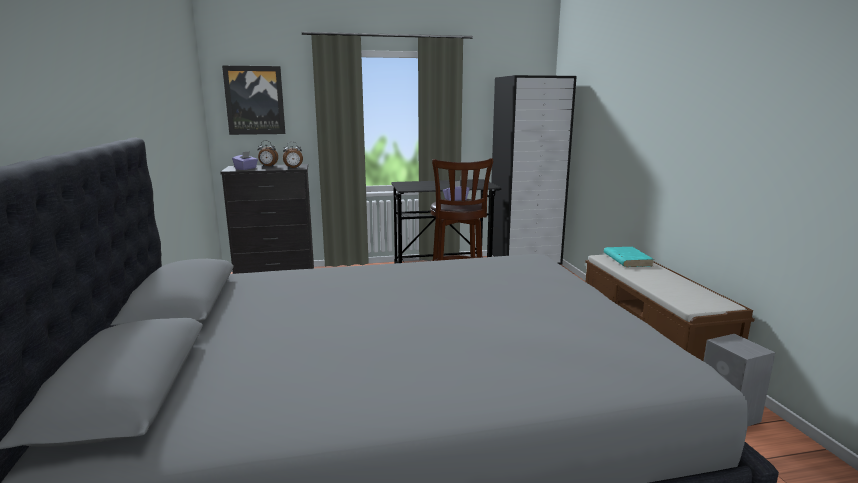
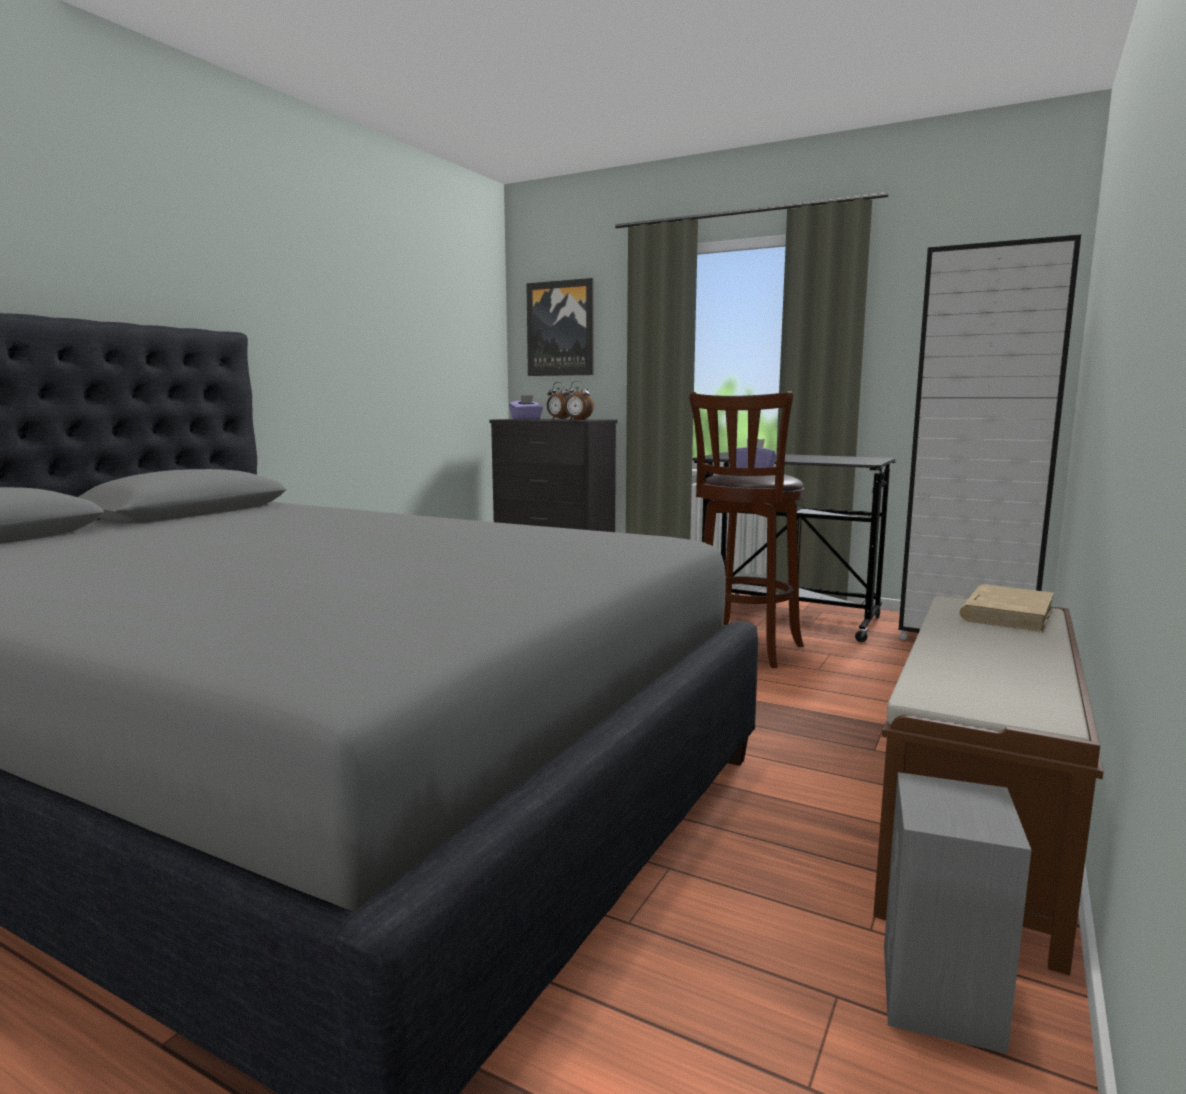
camera: 40 degrees right, 5 degrees down
turquoise book [604,247,654,267] -> beige book [959,584,1054,632]

